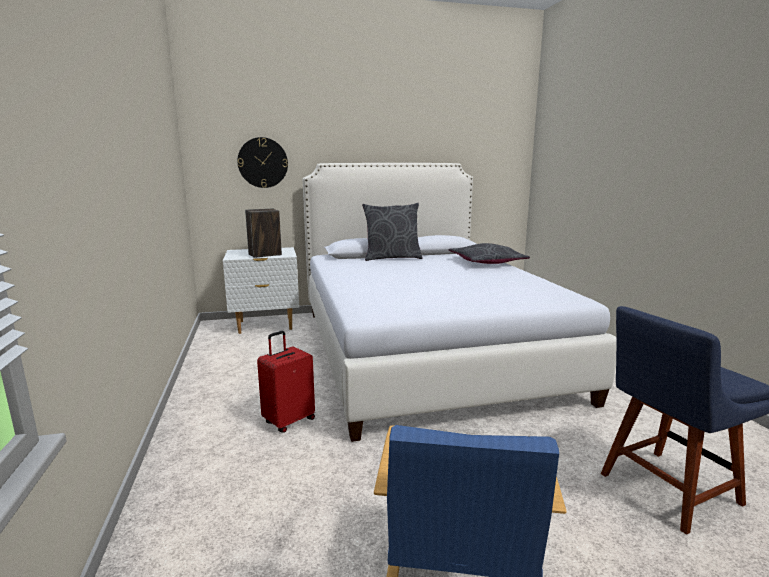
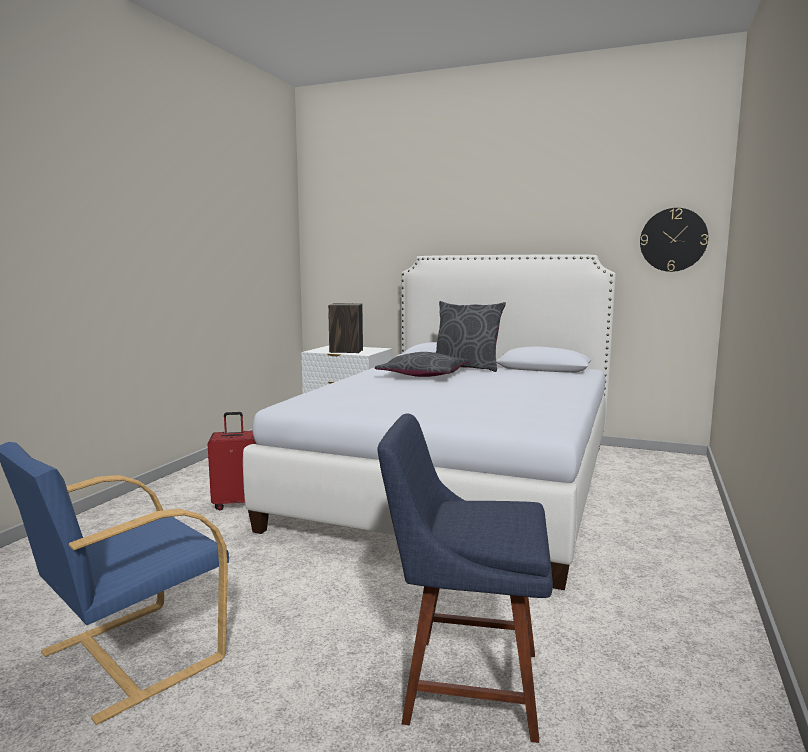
camera: 35 degrees right, 5 degrees down
wall clock [237,137,288,188] -> wall clock moved to [640,208,708,272]
grey pillow [449,243,530,264] -> grey pillow moved to [375,352,470,377]

